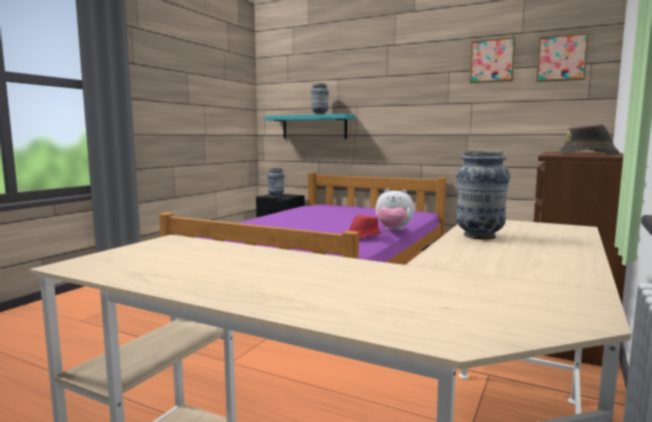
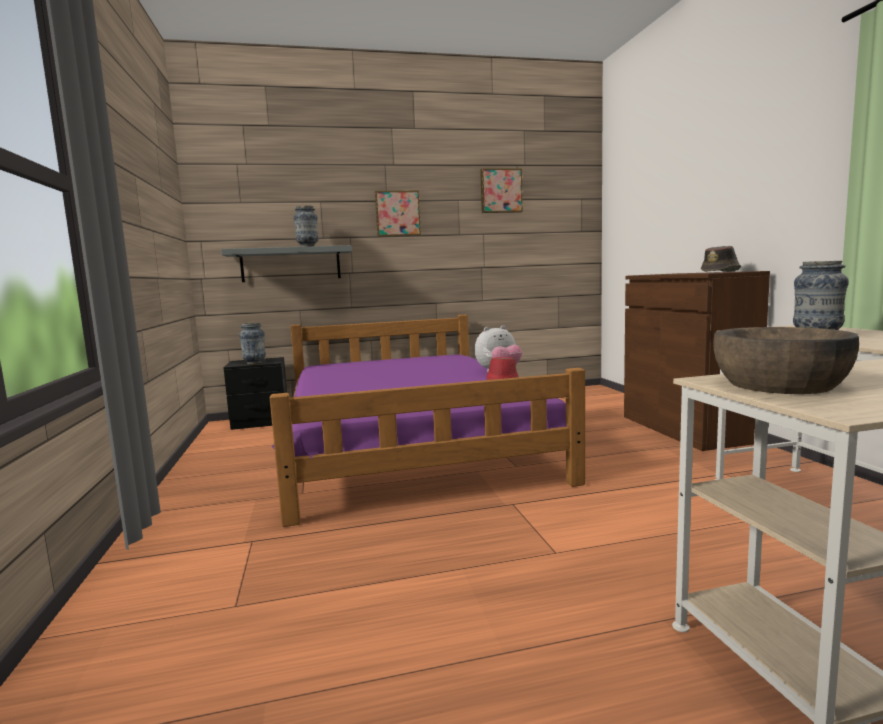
camera: 40 degrees left, 0 degrees up
turquoise shelf [264,114,355,139] -> grey shelf [221,245,352,282]
picture [536,33,589,82] -> picture moved to [375,190,421,237]
none -> brown bowl [713,327,859,394]

